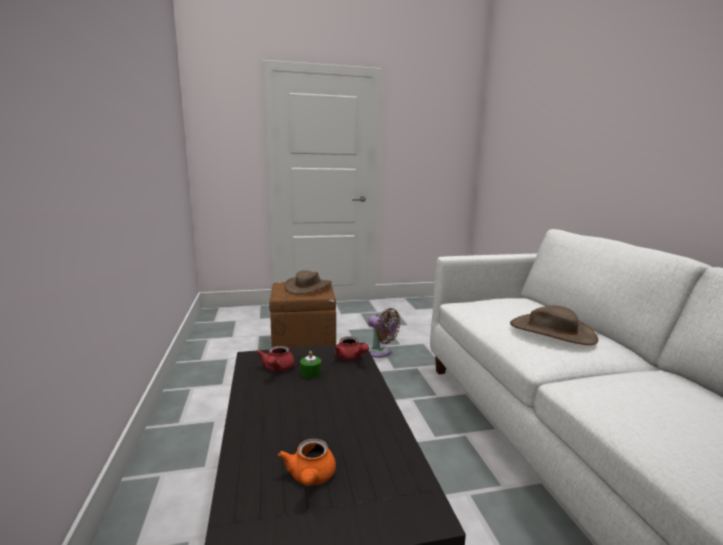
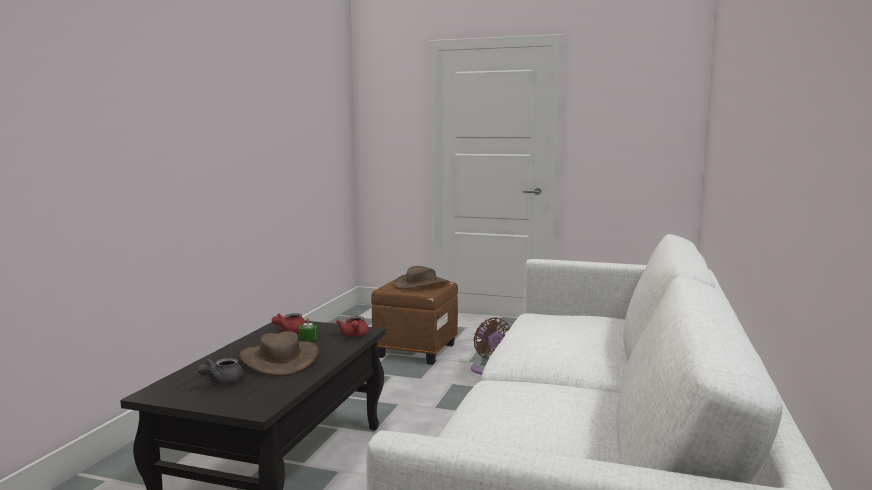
camera: 30 degrees right, 5 degrees down
orange teapot [278,439,336,486] -> grey teapot [198,358,245,385]
brown hat [510,305,599,345] -> brown hat moved to [240,331,318,376]

